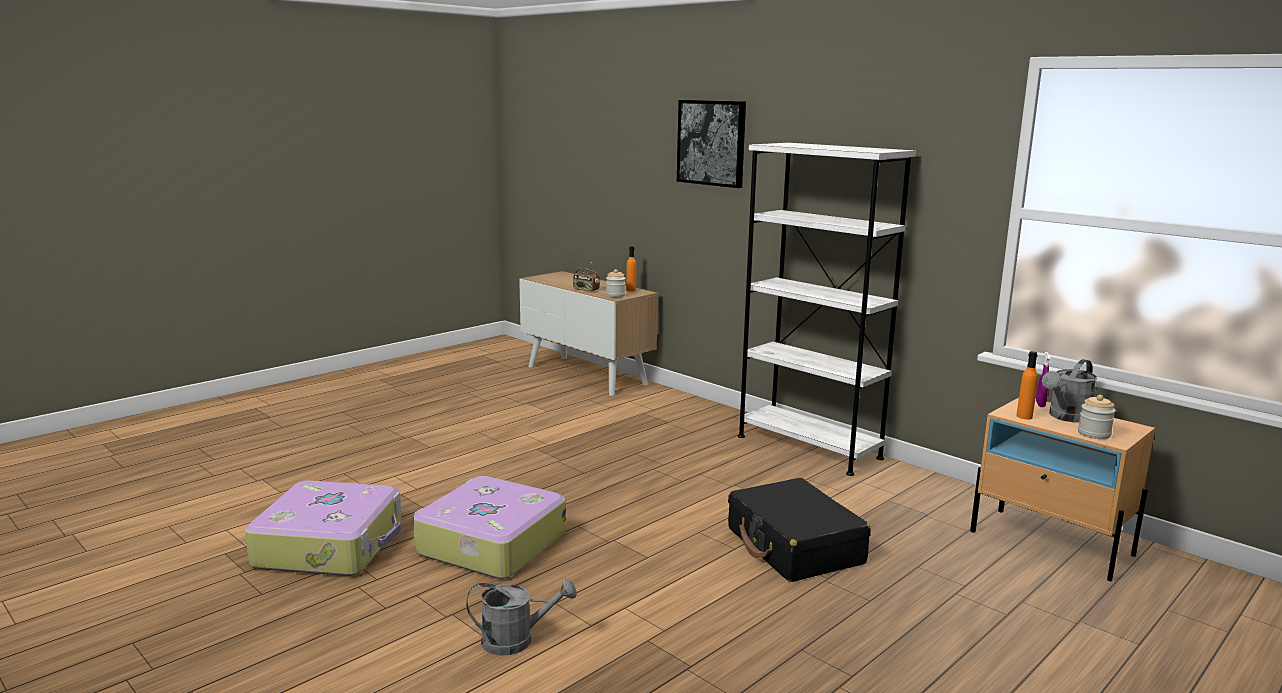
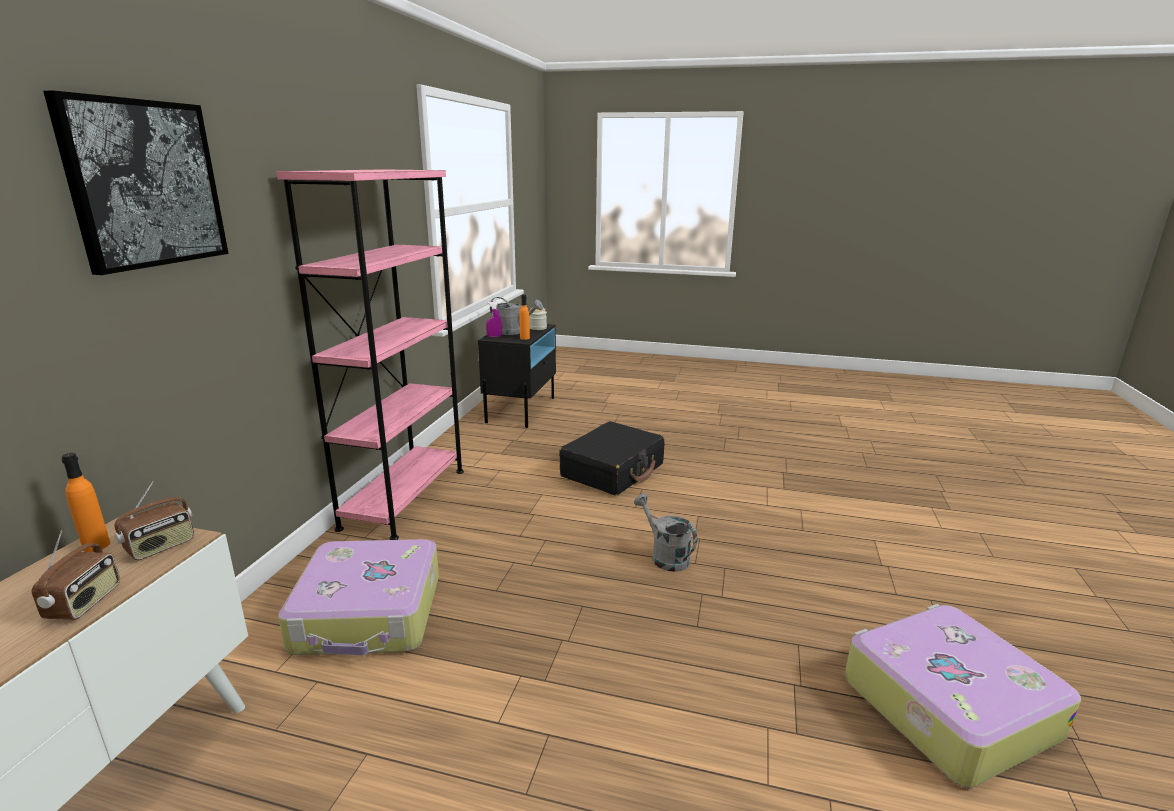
camera: 120 degrees left, 5 degrees up
suitcase [413,476,566,579] -> suitcase moved to [278,539,439,655]
grey watering can [466,578,577,656] -> grey watering can moved to [634,494,697,572]
jar [606,269,626,297] -> radio [114,481,194,560]
white bookcase [738,143,916,476] -> pink bookcase [276,169,464,540]
beige nightstand [970,398,1155,581] -> black nightstand [478,324,556,428]

